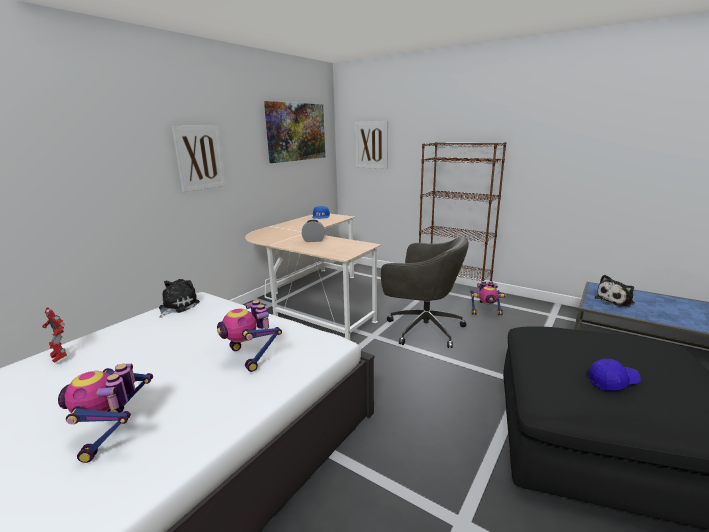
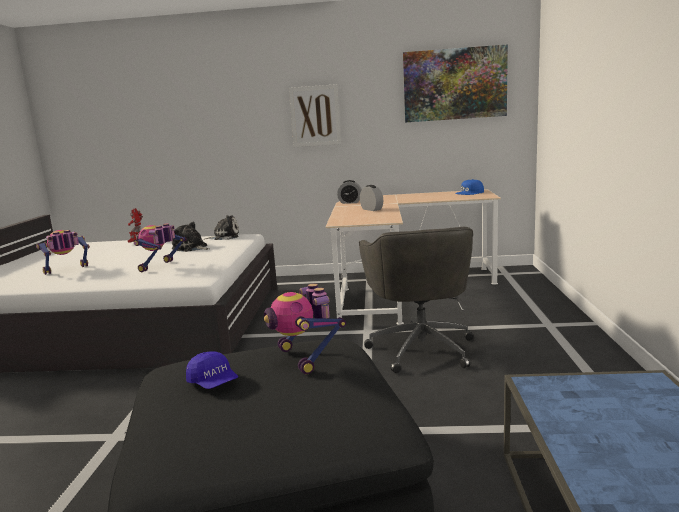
camera: 60 degrees right, 5 degrees down
picture [355,121,388,169] -> none
brown bookcase [419,142,506,303] -> none
toy robot [470,281,506,315] -> toy robot moved to [264,283,346,374]
plush toy [595,275,635,307] -> plush toy moved to [172,221,210,252]
none -> alarm clock [337,180,362,204]

